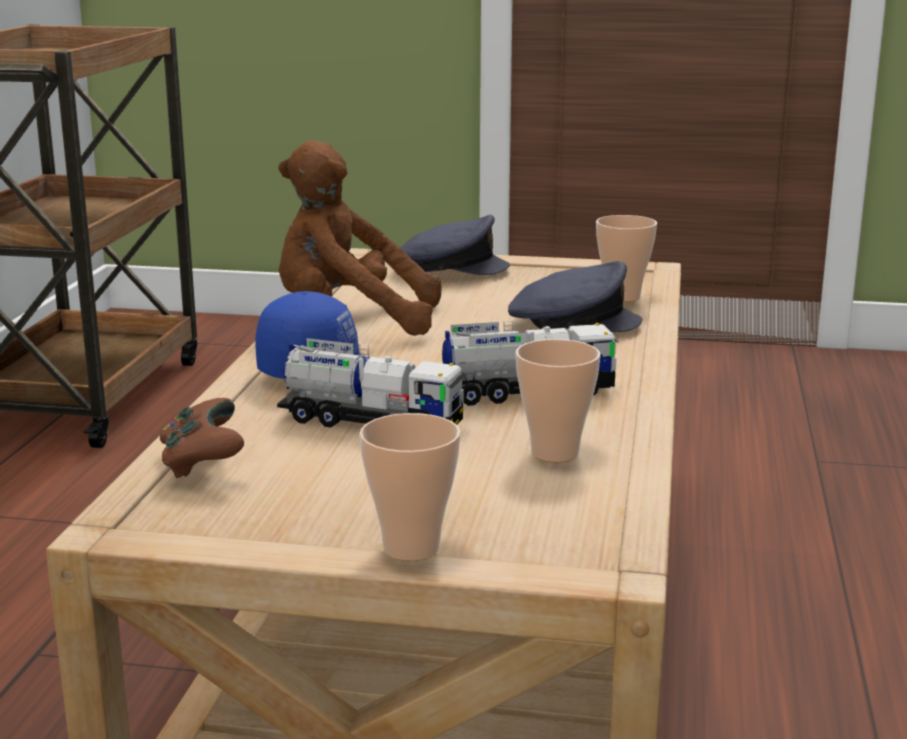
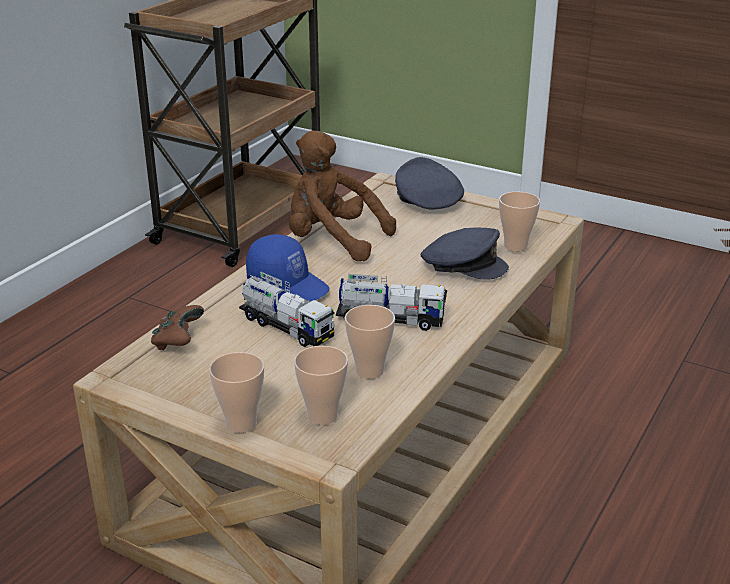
camera: 20 degrees right, 10 degrees up
grey cap [400,215,510,275] -> grey cap turned 135 degrees counterclockwise [395,157,464,210]
none -> cup [294,346,348,425]

